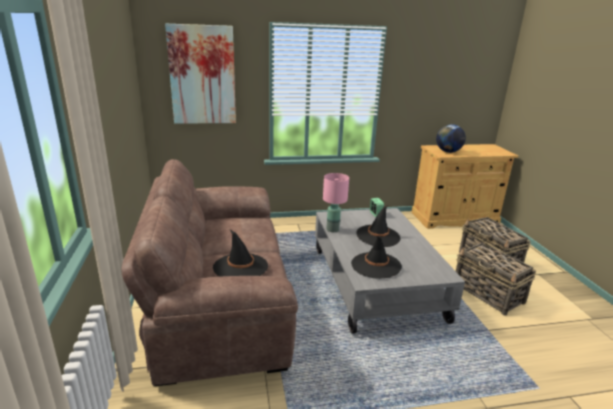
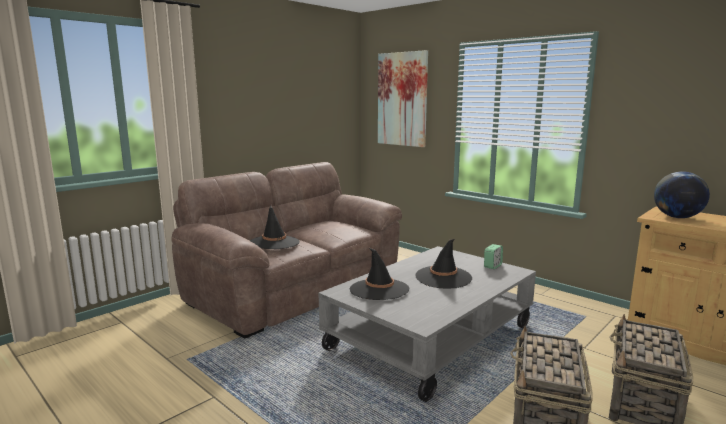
camera: 55 degrees right, 10 degrees down
pink table lamp [323,173,349,232] -> none

